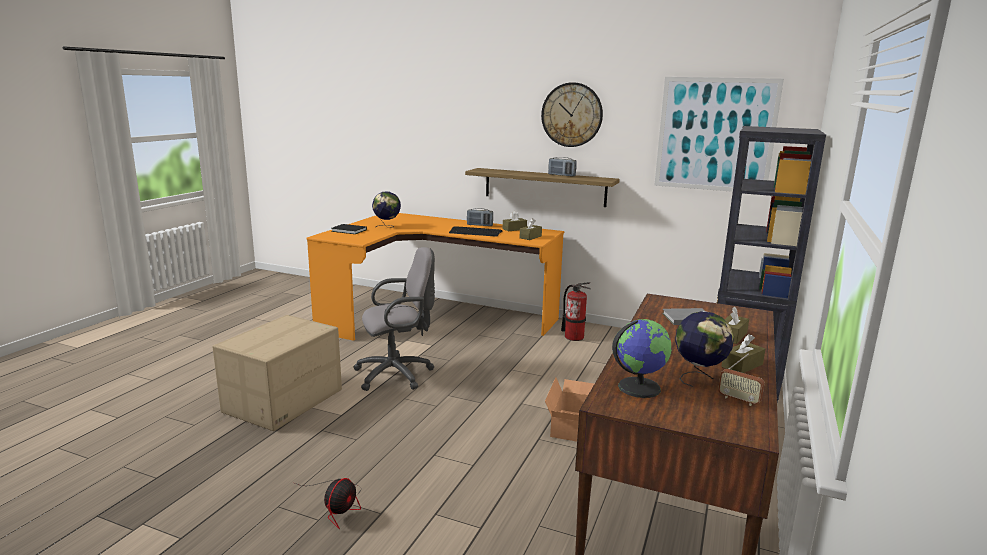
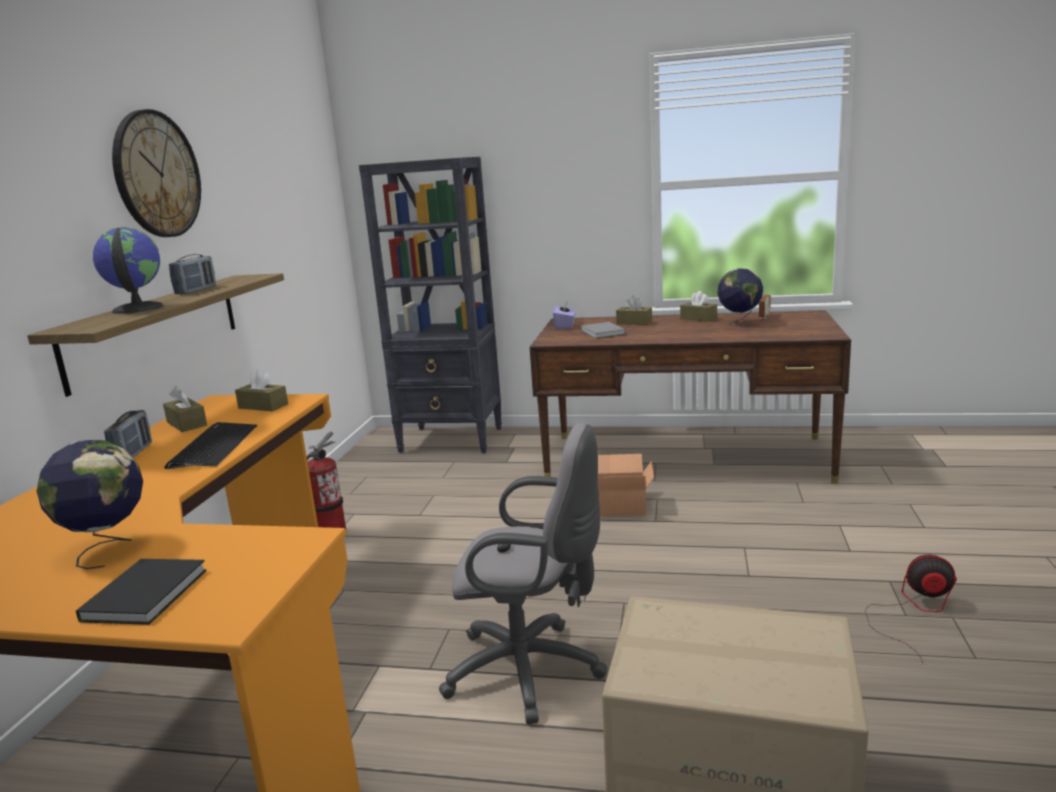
camera: 100 degrees left, 0 degrees up
grey office chair [353,247,435,391] -> grey office chair turned 135 degrees clockwise [439,423,607,724]
globe [612,319,672,398] -> globe moved to [93,227,164,314]
picture [654,77,784,192] -> none
none -> purple tissue box [553,300,576,329]

